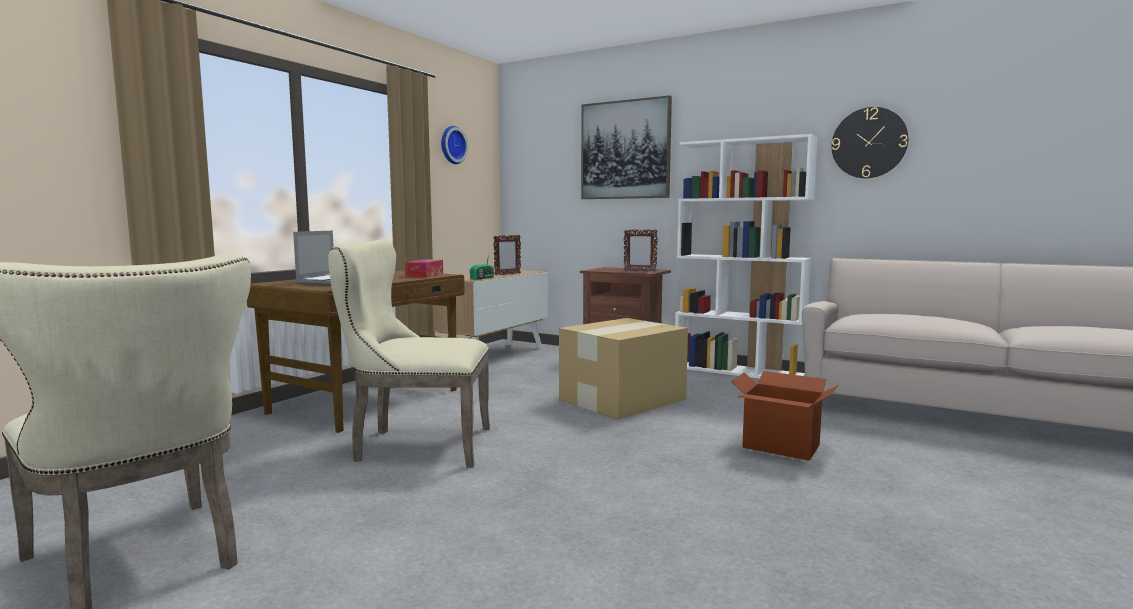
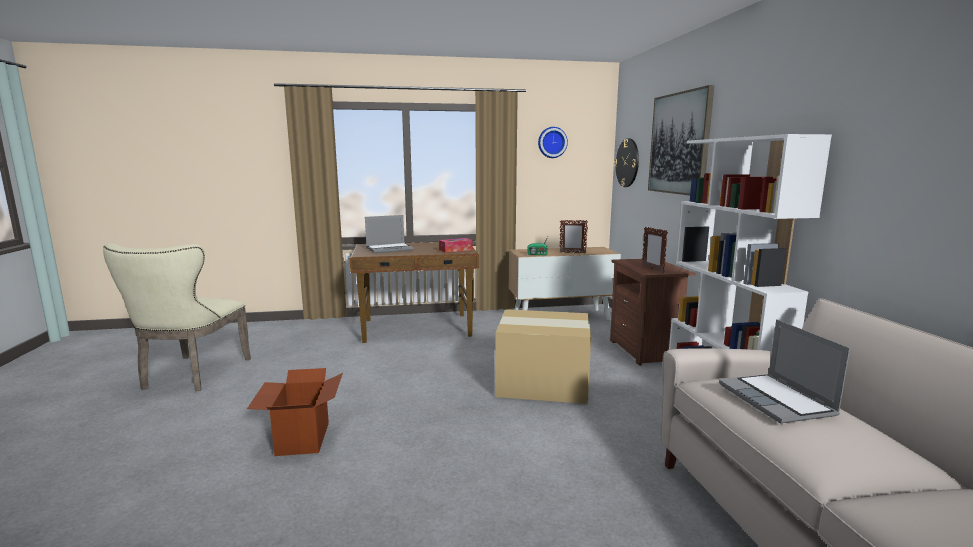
camera: 50 degrees right, 5 degrees up
beige chair [328,240,490,468] -> none
cardboard box [731,371,838,461] -> cardboard box moved to [247,368,343,456]
wall clock [832,107,909,178] -> wall clock moved to [614,138,639,187]
none -> laptop [719,319,850,423]

